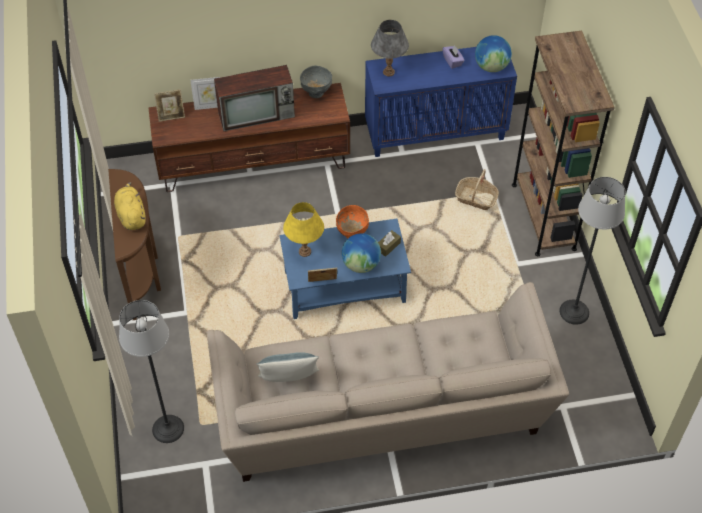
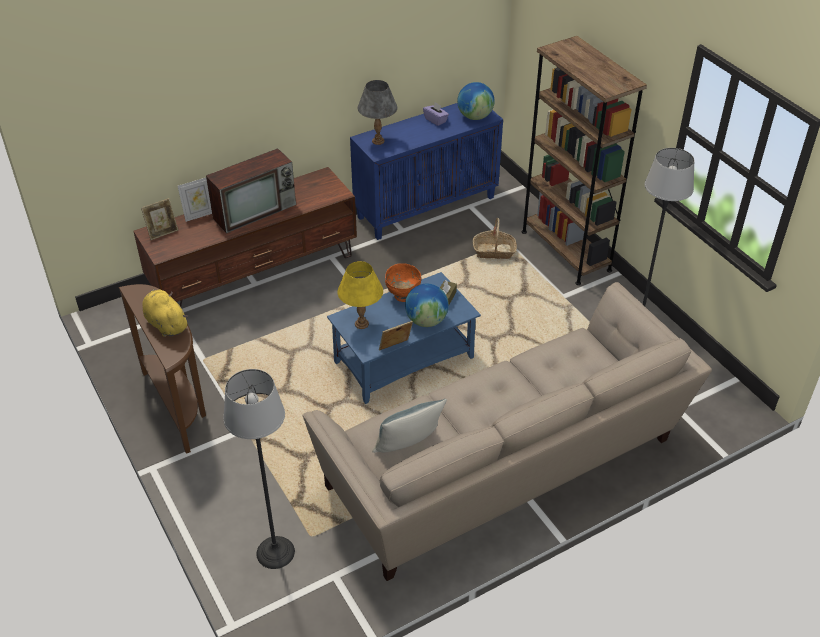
camera: 20 degrees left, 10 degrees down
grey bowl [300,66,332,98] -> none

